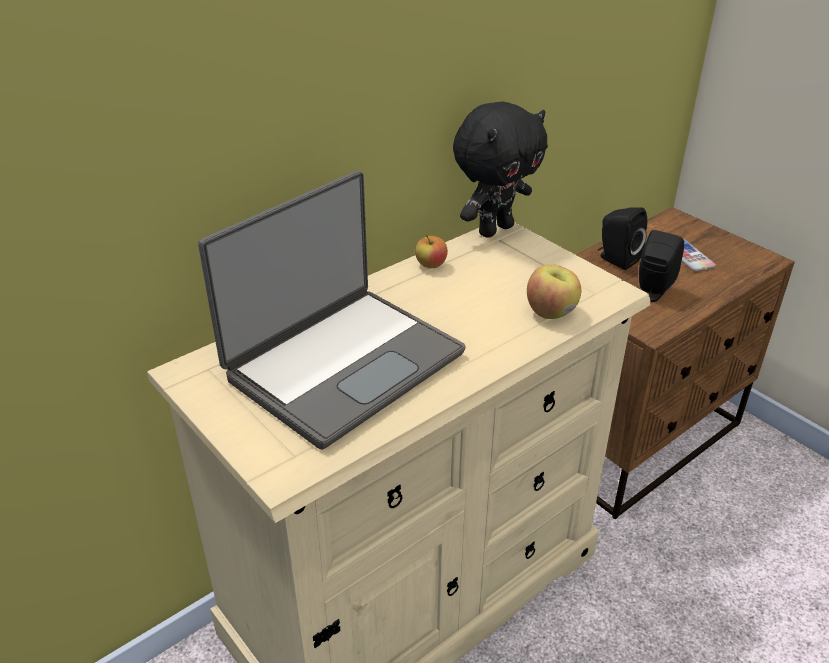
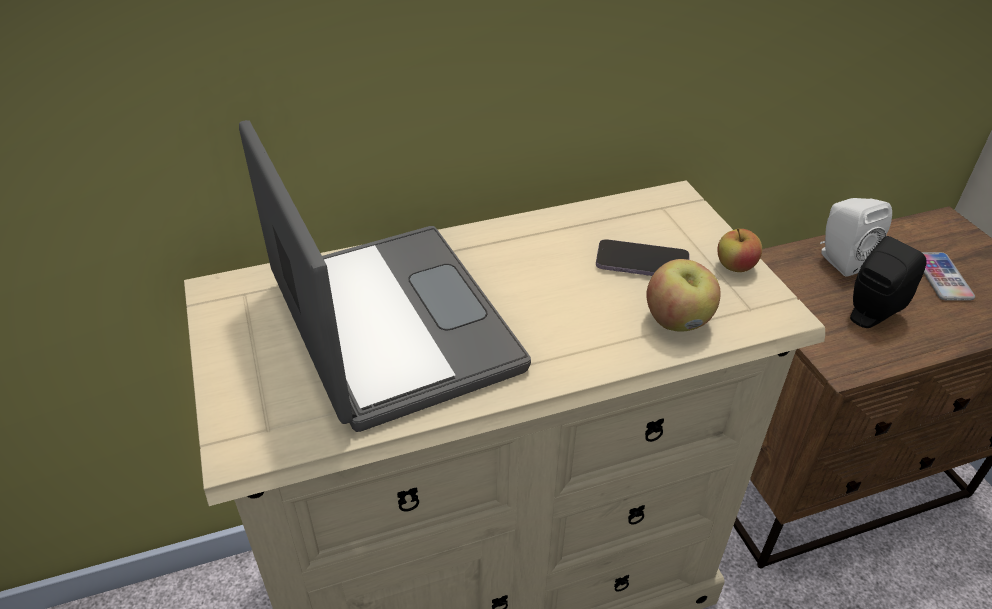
camera: 20 degrees right, 5 degrees up
laptop [198,171,466,450] -> laptop turned 90 degrees counterclockwise [239,120,531,432]
apple [415,235,448,268] -> apple moved to [717,228,762,272]
black plush toy [453,101,548,238] -> none
black speaker [598,207,647,270] -> white speaker [820,198,892,277]
none -> phone [596,239,690,276]

